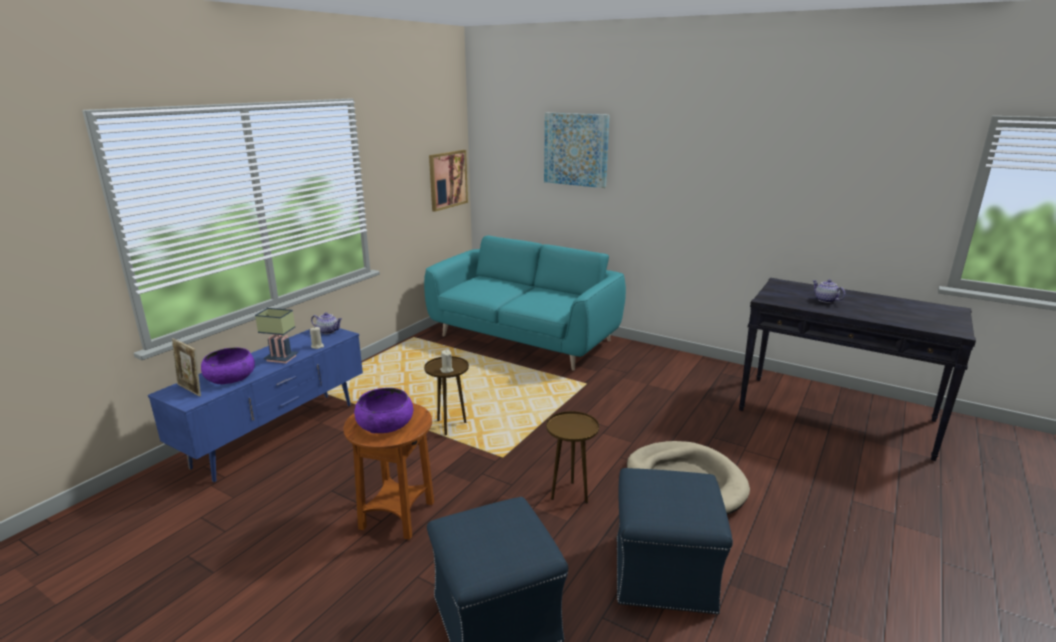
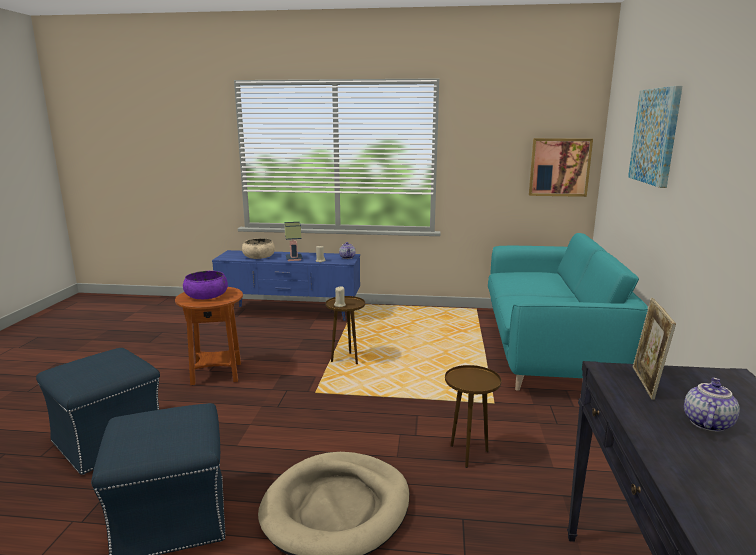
camera: 65 degrees right, 5 degrees down
picture frame [172,338,201,397] -> picture frame moved to [633,298,676,400]
purple bowl [201,347,255,384] -> beige bowl [242,238,275,259]
brown side table [546,411,599,503] -> brown side table moved to [445,365,502,468]

